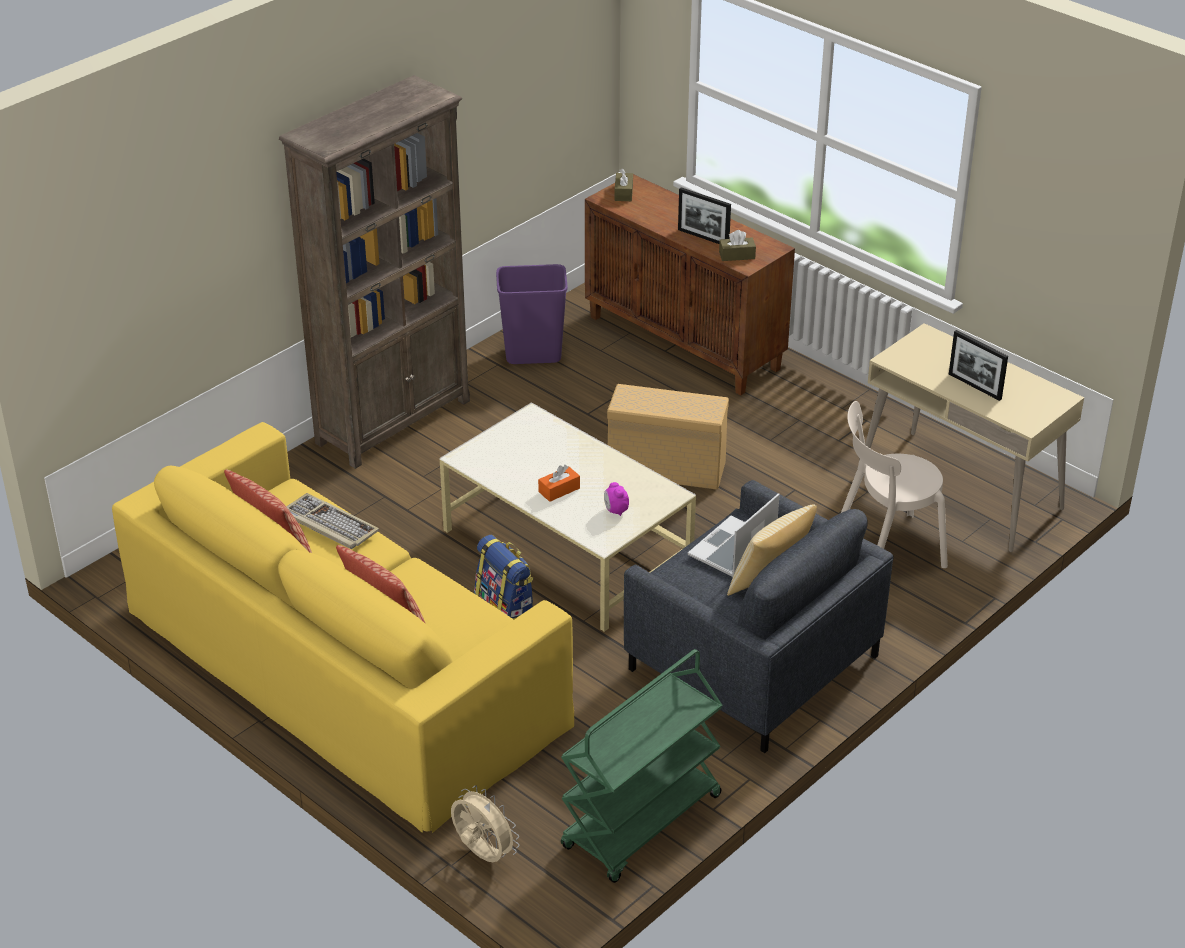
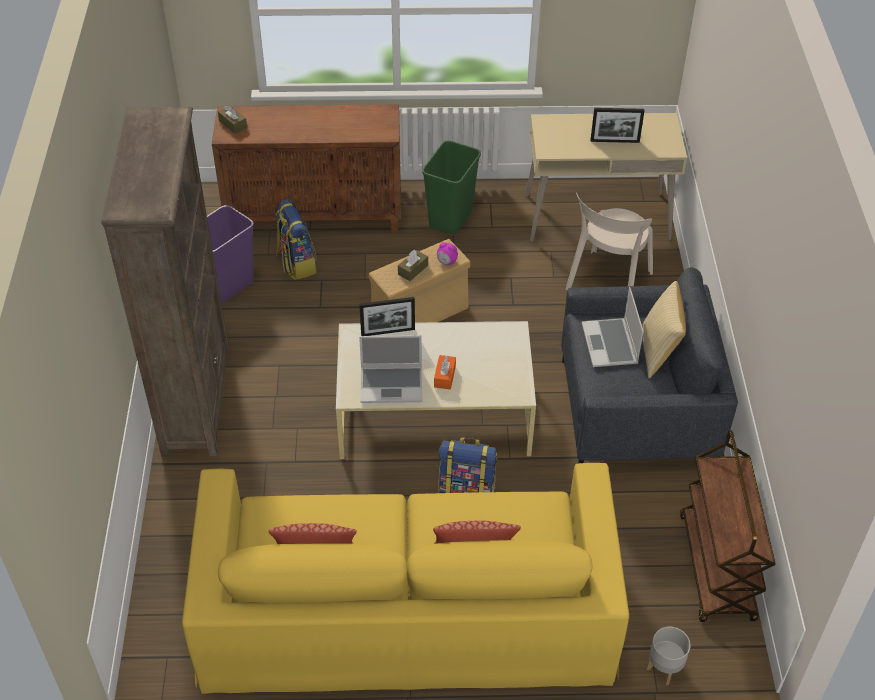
camera: 45 degrees left, 10 degrees up
keyboard [286,493,379,549] -> none
beige fan [451,785,519,862] -> grey planter [646,627,691,685]
green cart [561,649,723,883] -> brown cart [680,430,775,622]
alarm clock [604,482,629,516] -> alarm clock moved to [437,242,458,265]
picture frame [678,187,731,244] -> picture frame moved to [359,297,415,336]
brown tissue box [719,230,756,261] -> brown tissue box moved to [398,250,428,281]
none -> backpack [276,199,316,280]
none -> laptop [359,335,422,403]
none -> green trash can [422,140,481,234]

